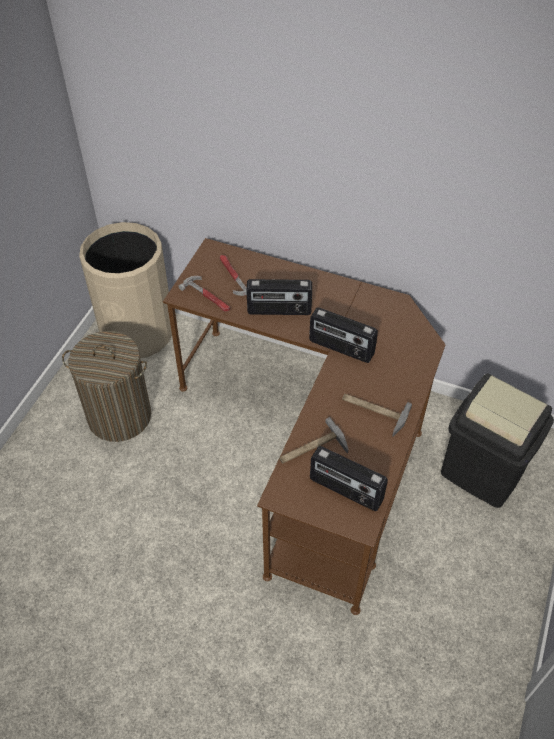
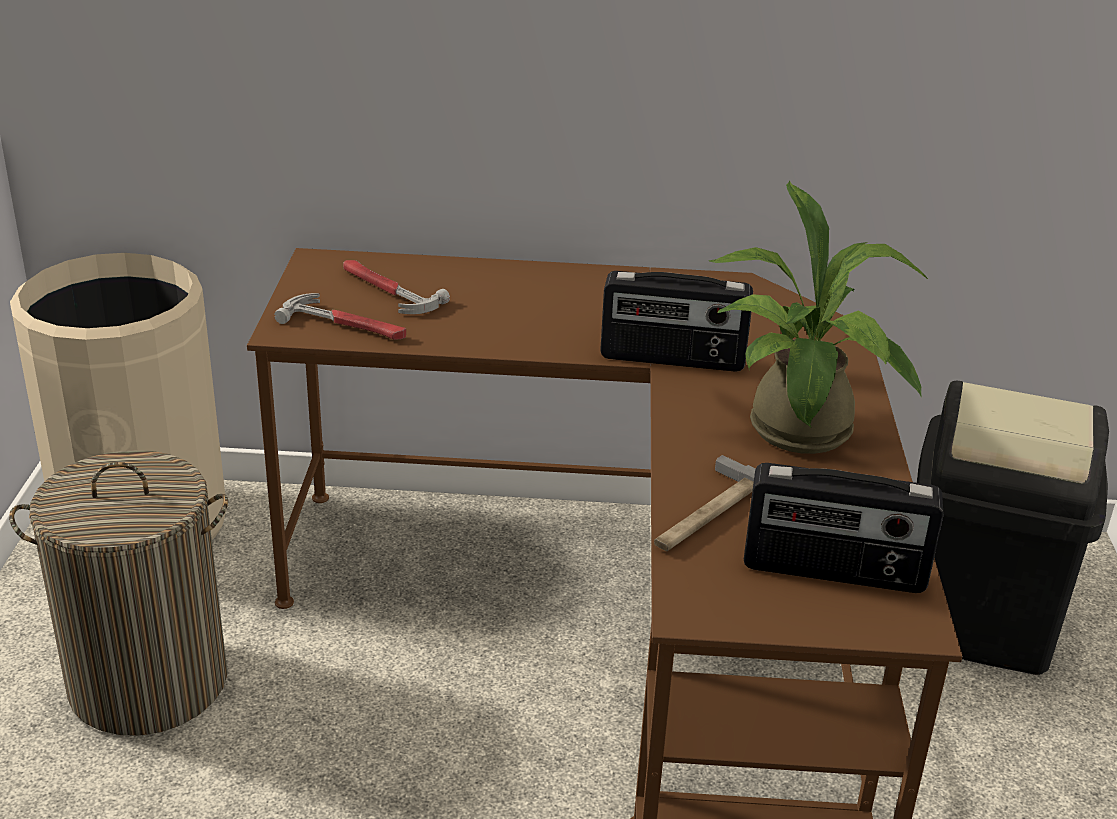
camera: 20 degrees left, 20 degrees down
radio [247,279,312,315] -> none
hammer [342,394,412,437] -> potted plant [709,181,928,454]

